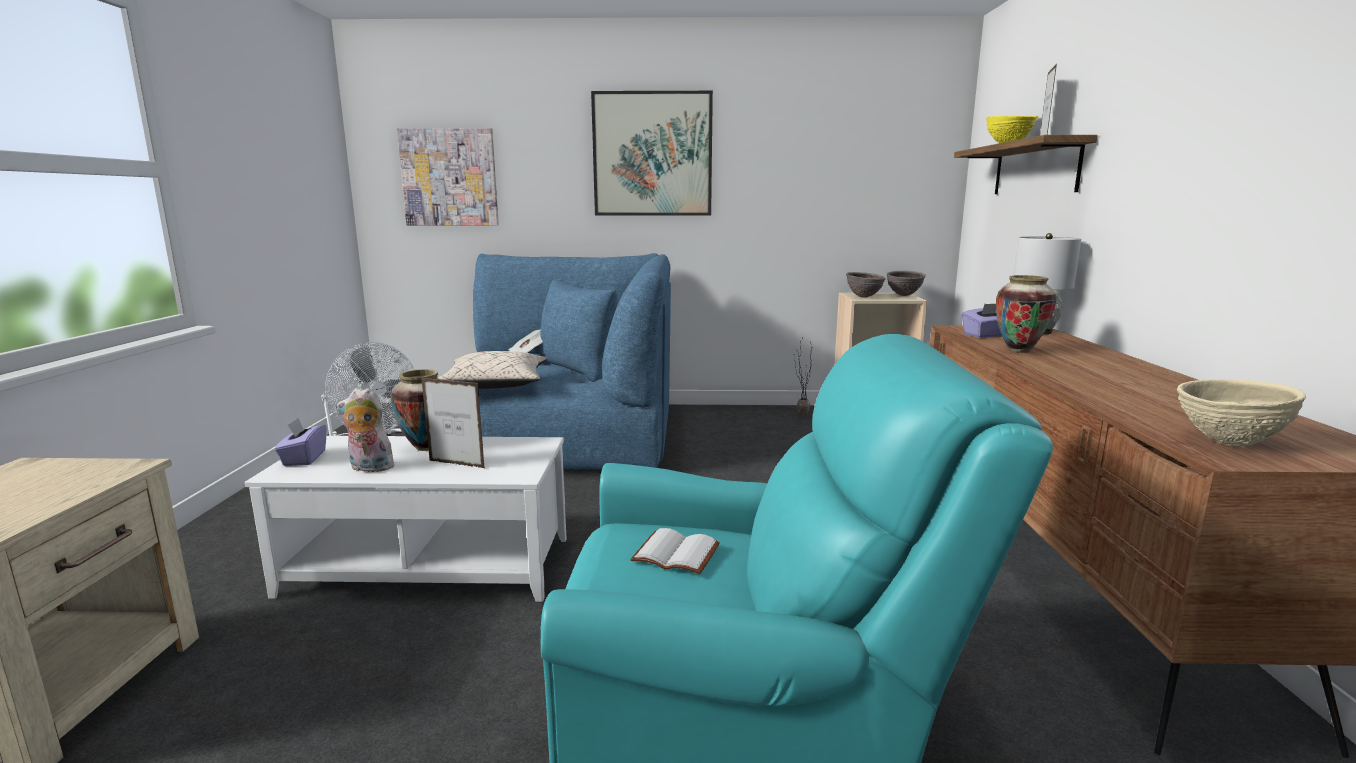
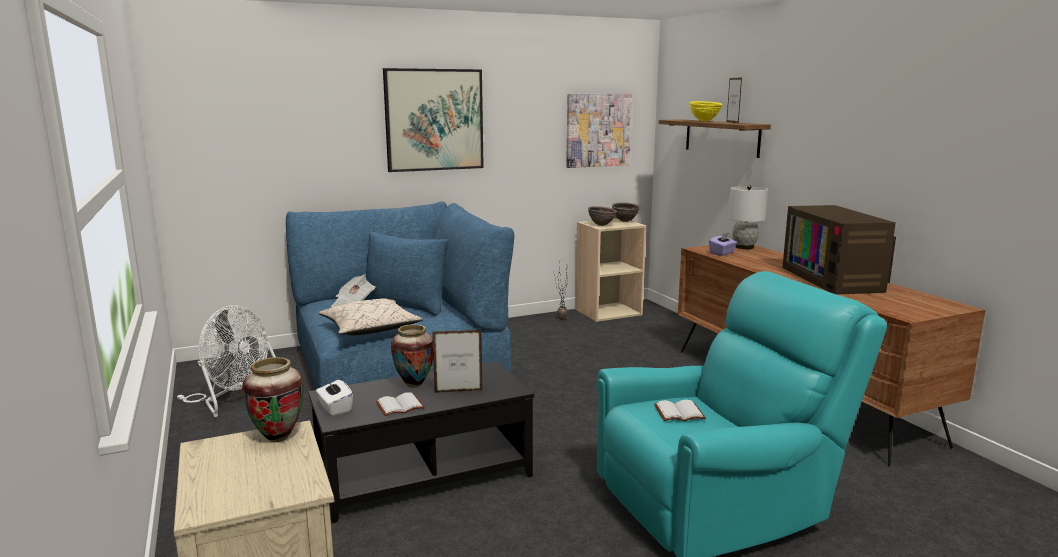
camera: 25 degrees left, 0 degrees up
white coffee table [245,436,567,602] -> black coffee table [308,361,534,523]
purple tissue box [274,418,326,466] -> white tissue box [316,380,353,416]
plush toy [337,388,394,472] -> white book [376,393,425,416]
picture [397,128,499,225] -> picture moved to [566,94,632,168]
vase [996,275,1056,353] -> vase moved to [242,357,304,442]
beige bowl [1177,379,1306,447] -> none
none -> television [782,205,896,295]

